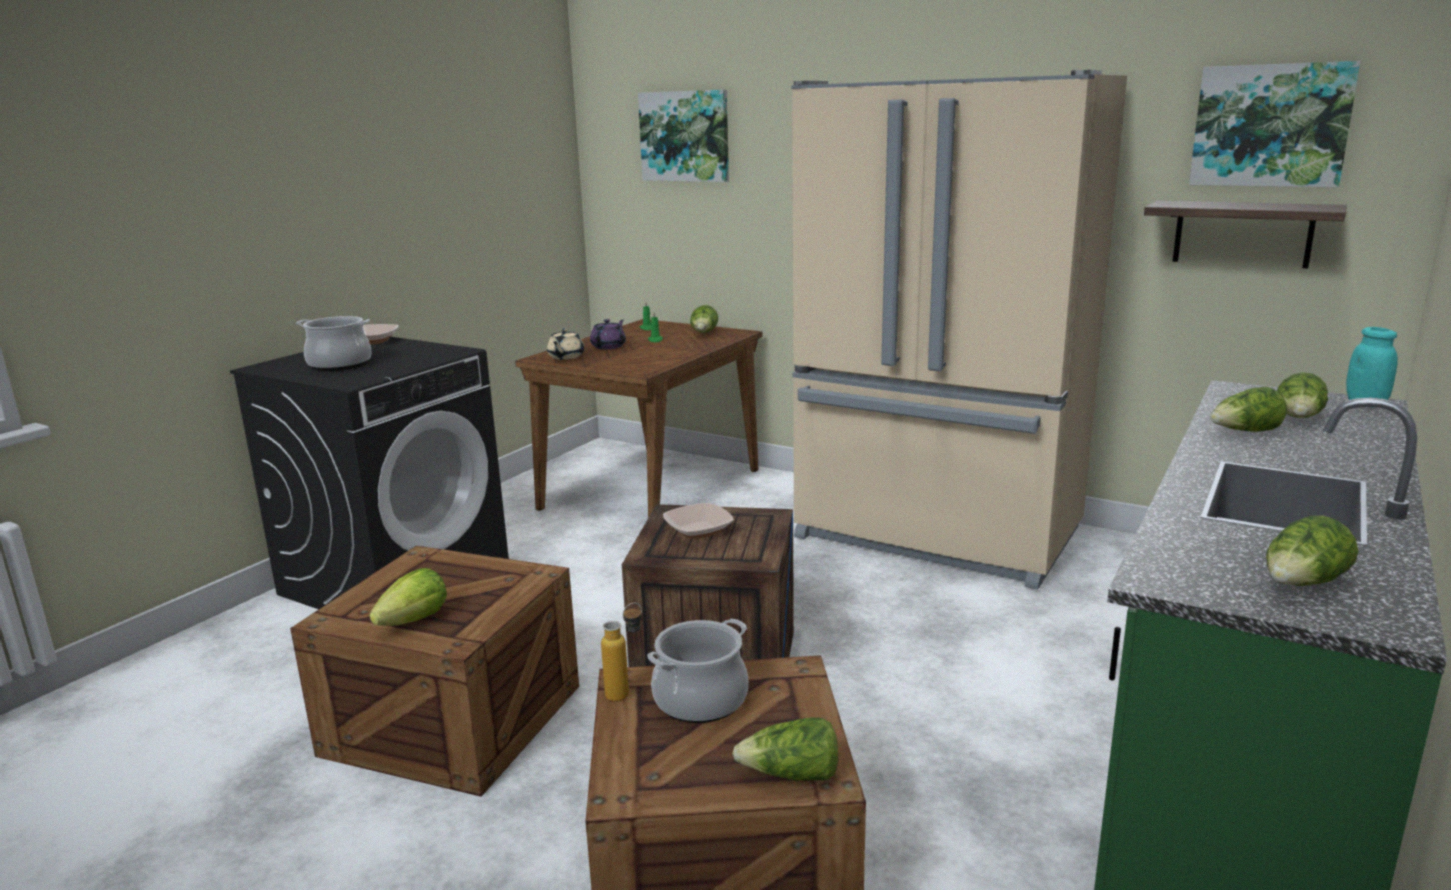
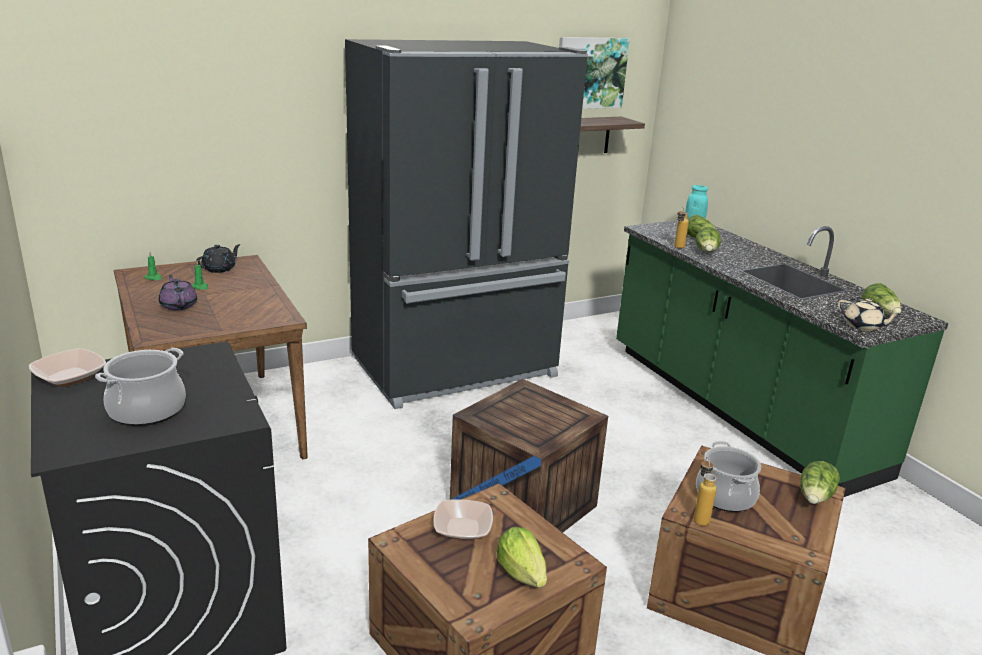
camera: 60 degrees left, 5 degrees up
beige teapot [547,328,584,360] -> beige teapot moved to [838,298,902,331]
picture [638,90,729,182] -> none
bowl [663,503,734,539] -> bowl moved to [433,499,493,540]
lettuce [690,305,718,332] -> black teapot [196,244,241,273]
beige fridge [791,70,1127,590] -> black fridge [345,39,588,409]
none -> bottle [674,207,689,248]

